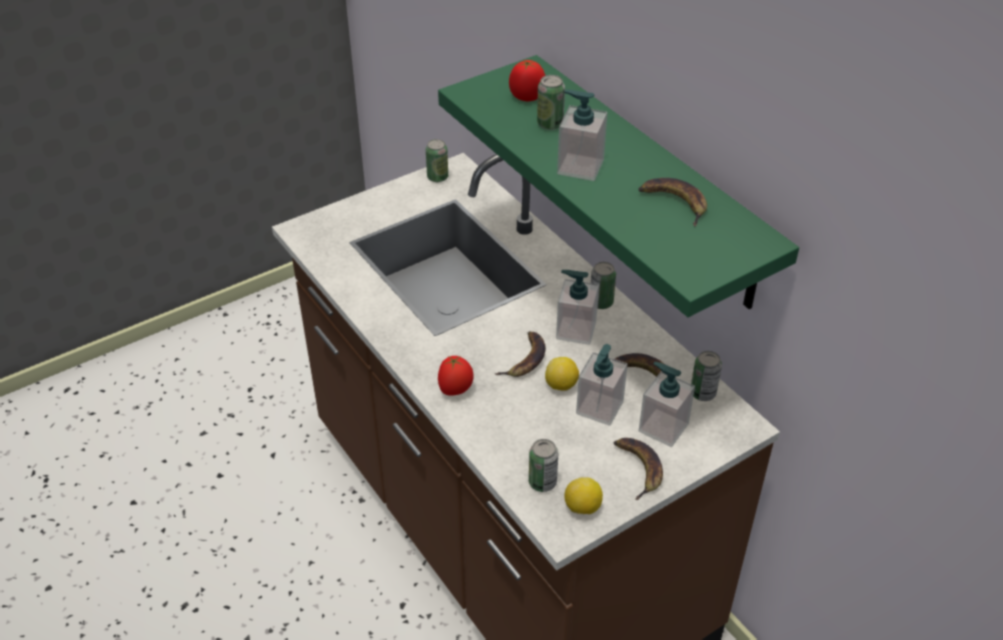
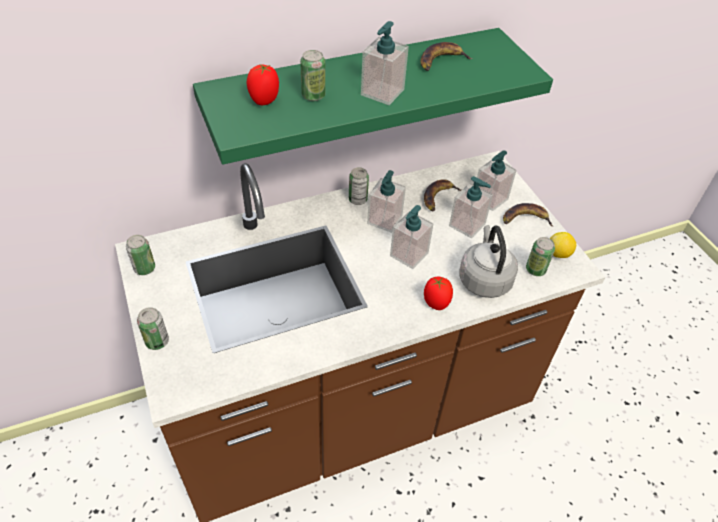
camera: 80 degrees left, 5 degrees up
banana [495,331,546,377] -> soap dispenser [390,205,433,269]
lemon [545,357,579,391] -> none
can [691,351,722,401] -> can moved to [137,307,169,350]
none -> grey kettle [459,225,518,298]

